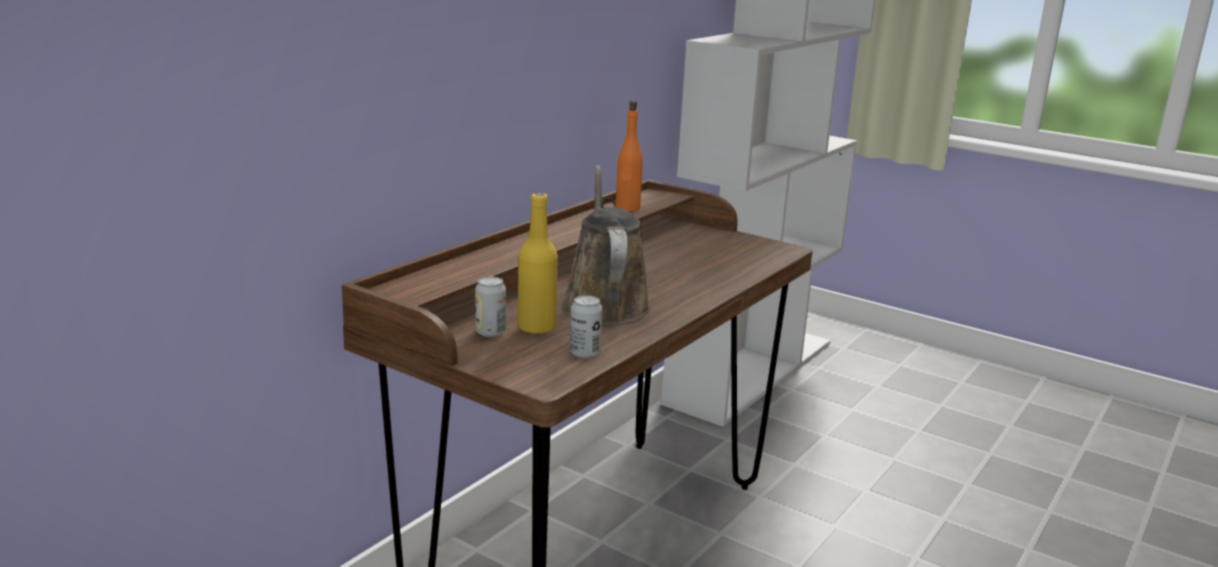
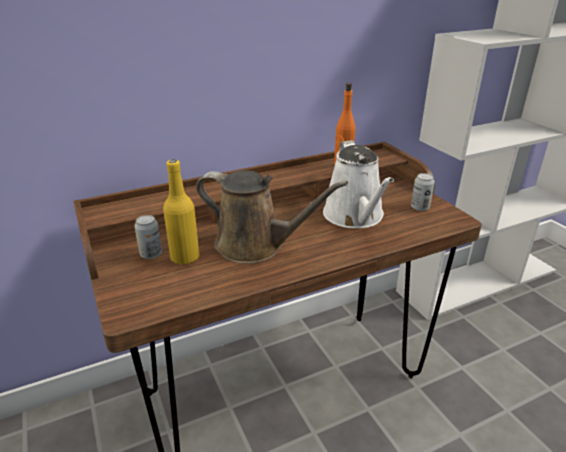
camera: 30 degrees right, 10 degrees up
brown watering can [562,165,651,325] -> brown watering can turned 90 degrees clockwise [196,170,348,264]
can [570,295,603,359] -> can moved to [411,173,435,211]
none -> white watering can [323,140,394,229]

